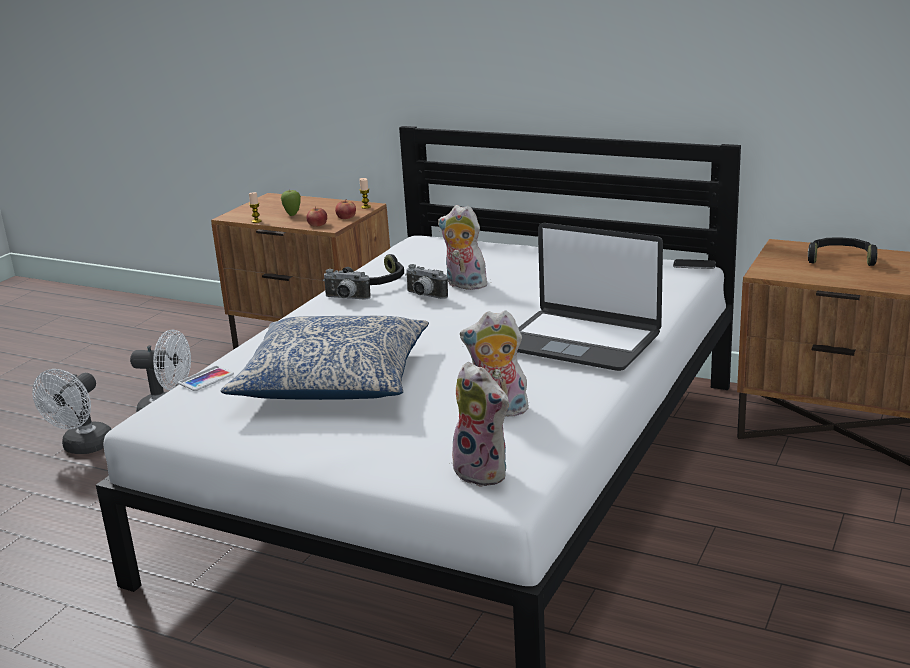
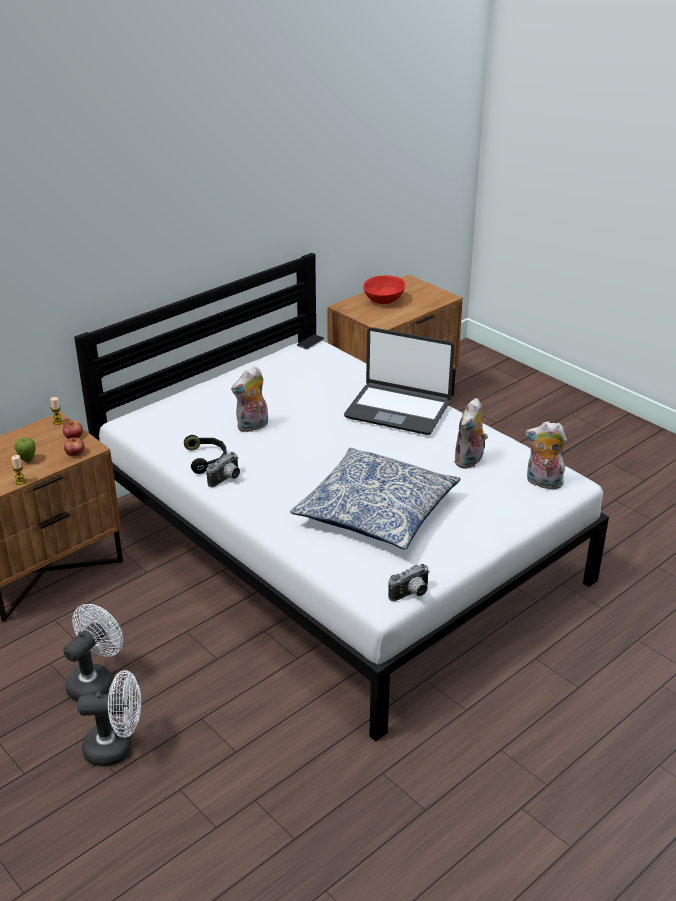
camera: 70 degrees left, 10 degrees up
white fan [32,369,111,454] -> white fan turned 45 degrees counterclockwise [78,670,141,767]
phone [178,365,234,391] -> none
camera [405,264,448,299] -> camera moved to [388,564,430,601]
plush toy [452,362,509,487] -> plush toy turned 135 degrees counterclockwise [525,421,567,489]
laptop [517,223,663,371] -> laptop turned 60 degrees clockwise [344,327,455,435]
black headphones [808,238,877,266] -> red bowl [363,275,405,304]

